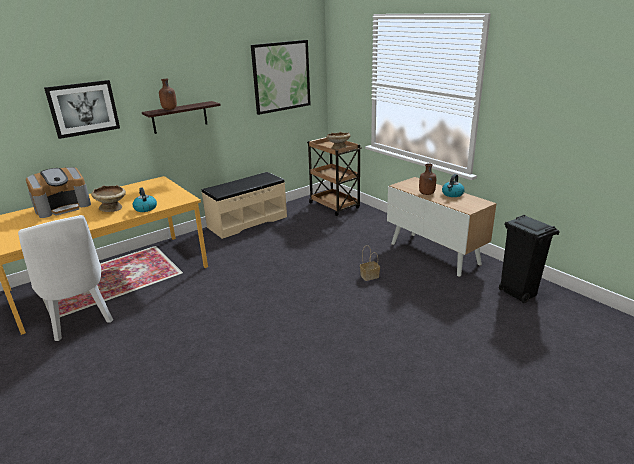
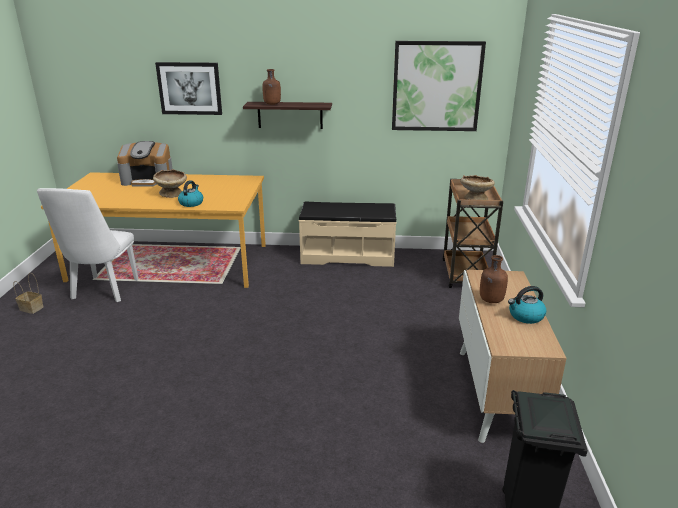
camera: 40 degrees right, 0 degrees up
basket [360,245,380,281] -> basket moved to [13,273,44,314]

